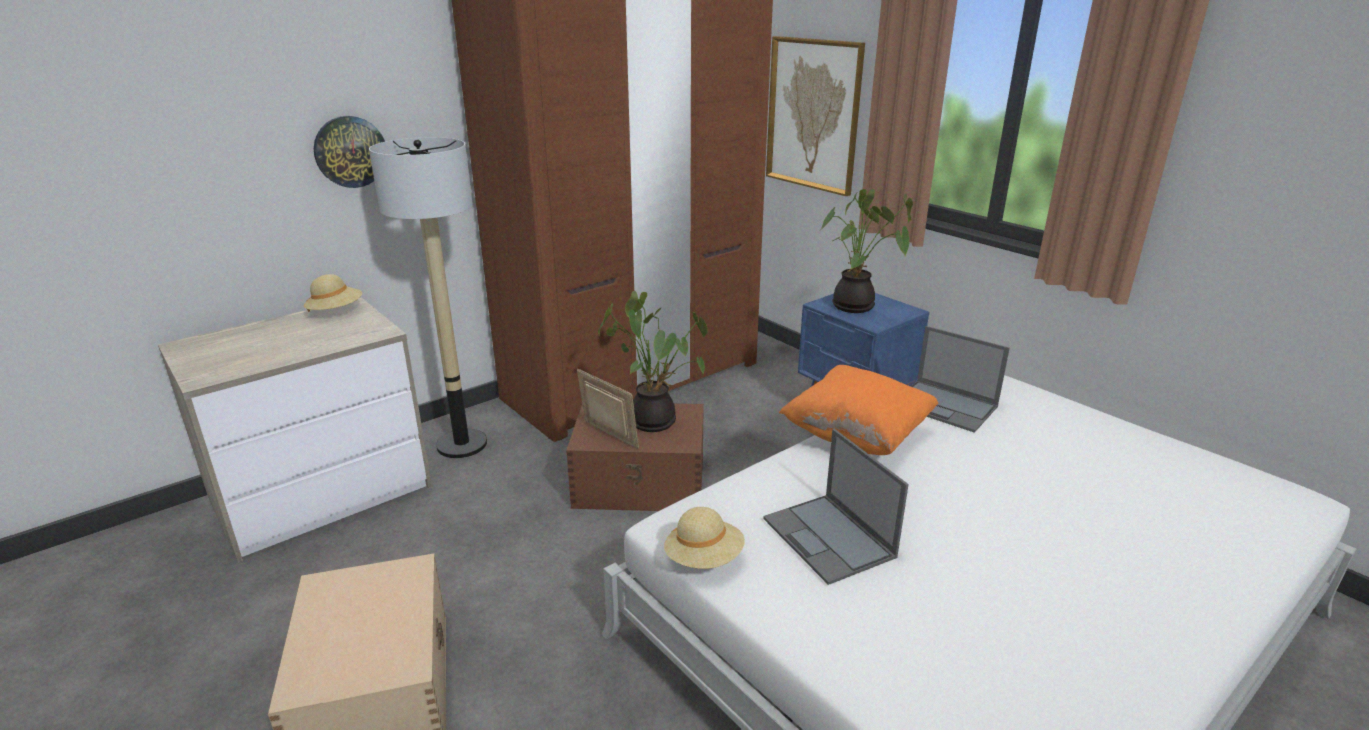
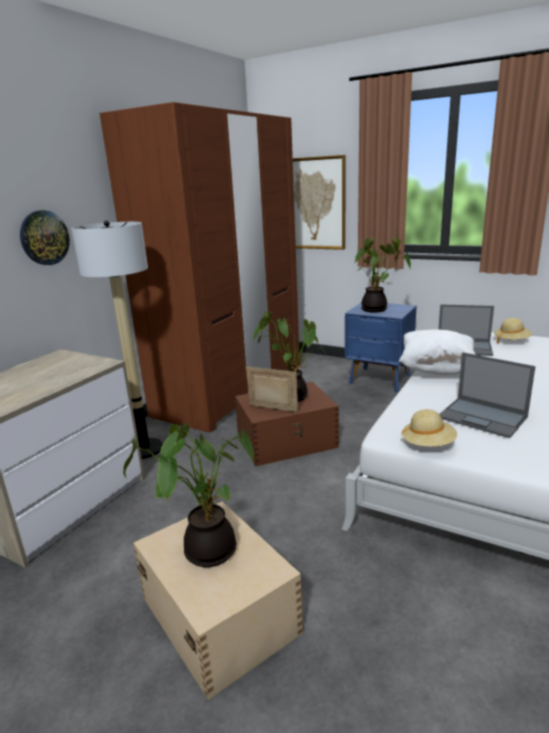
camera: 20 degrees left, 5 degrees down
beige hat [304,274,362,312] -> beige hat moved to [494,318,532,344]
orange pillow [779,365,938,455] -> white pillow [398,330,476,375]
none -> potted plant [123,423,255,567]

